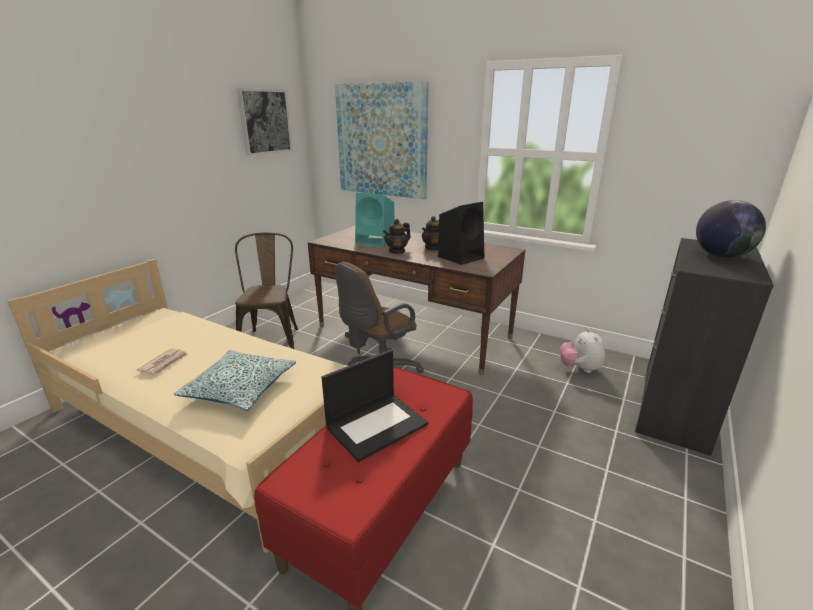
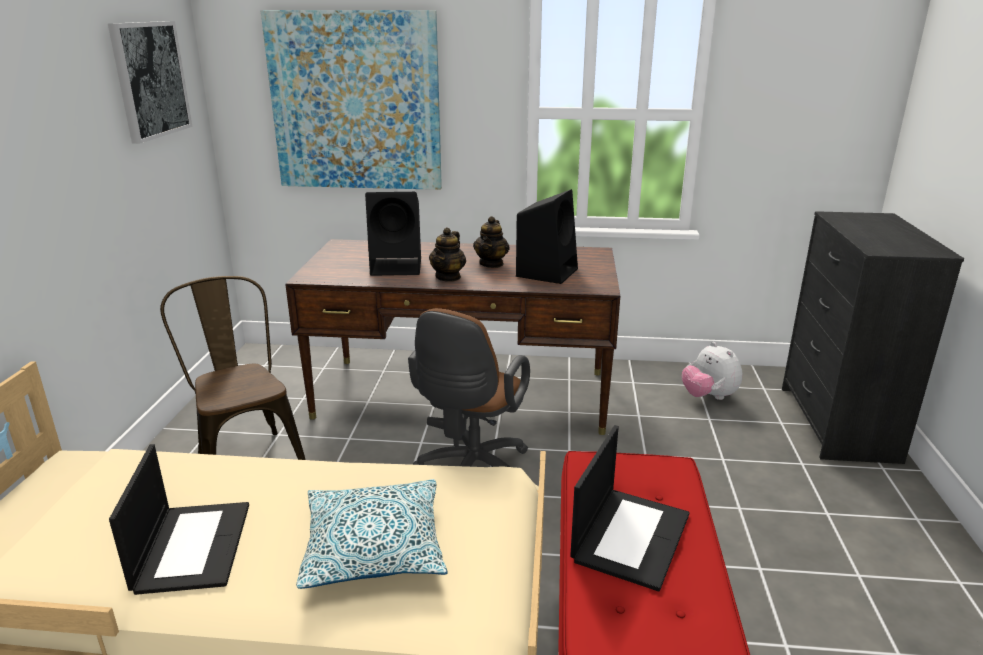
camera: 25 degrees left, 0 degrees up
newspaper [137,348,189,375] -> laptop [109,444,249,595]
turquoise speaker [355,193,395,248] -> black speaker [365,192,421,276]
globe [696,200,766,258] -> none

